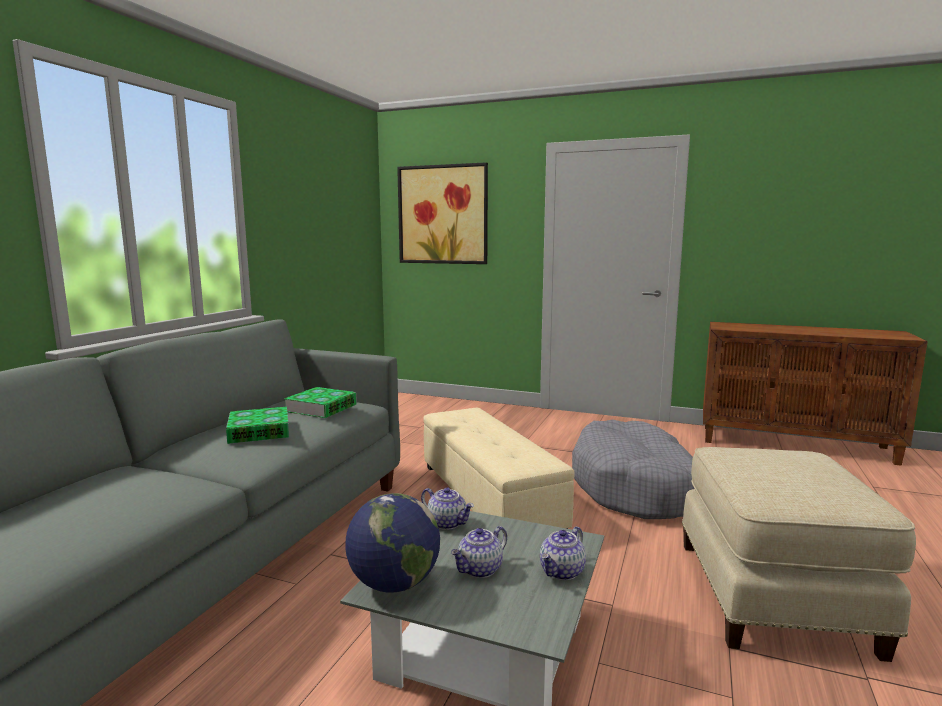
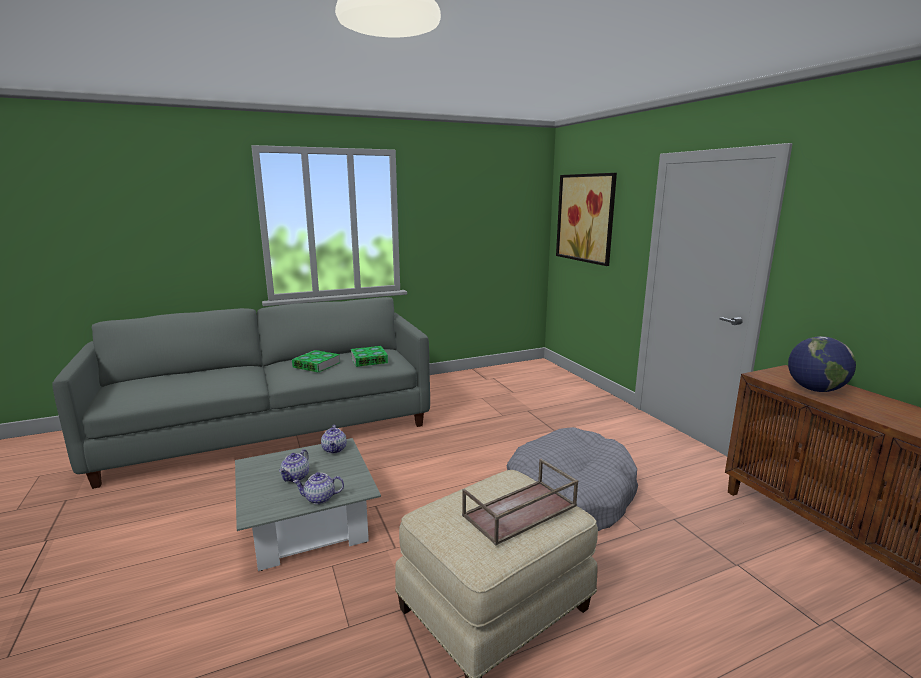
camera: 45 degrees right, 5 degrees up
globe [345,493,440,593] -> globe moved to [788,336,856,392]
beige ottoman [423,408,575,529] -> none
teapot [451,526,507,578] -> teapot turned 75 degrees counterclockwise [279,449,309,482]
none -> brown tray [462,459,578,546]

